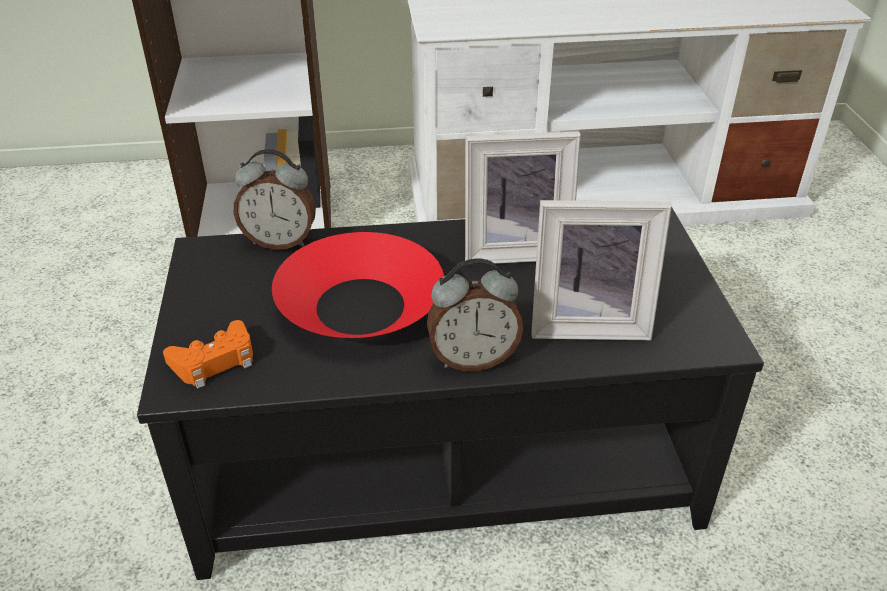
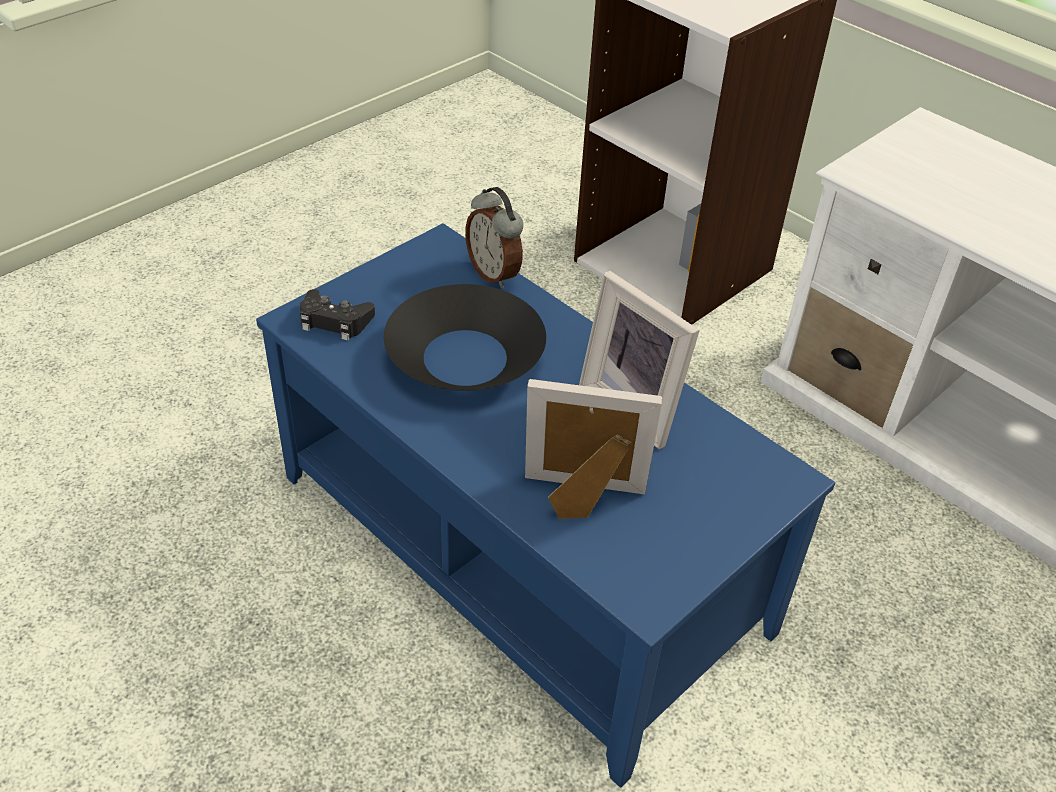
camera: 50 degrees right, 5 degrees up
black coffee table [137,208,764,580] -> blue coffee table [256,223,835,788]
orange game controller [163,320,253,389] -> black game controller [300,289,375,341]
red bowl [272,232,444,338] -> black bowl [384,284,546,391]
alarm clock [427,258,523,371] -> none
picture frame [531,200,672,340] -> picture frame turned 135 degrees clockwise [525,379,662,519]

